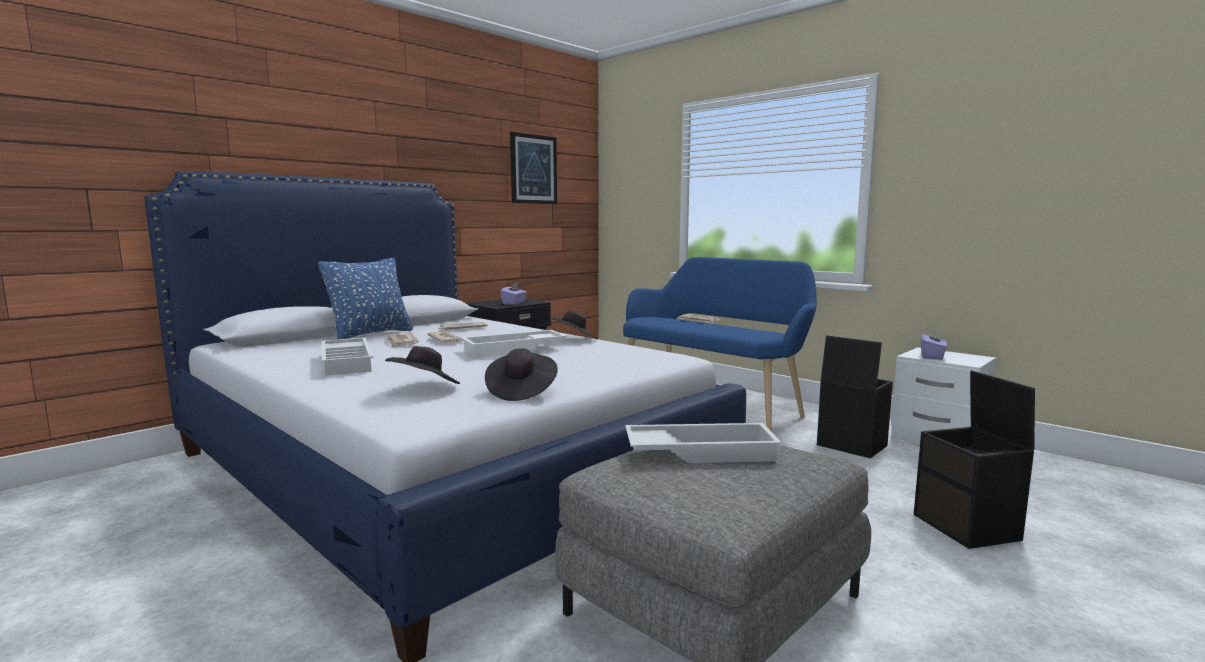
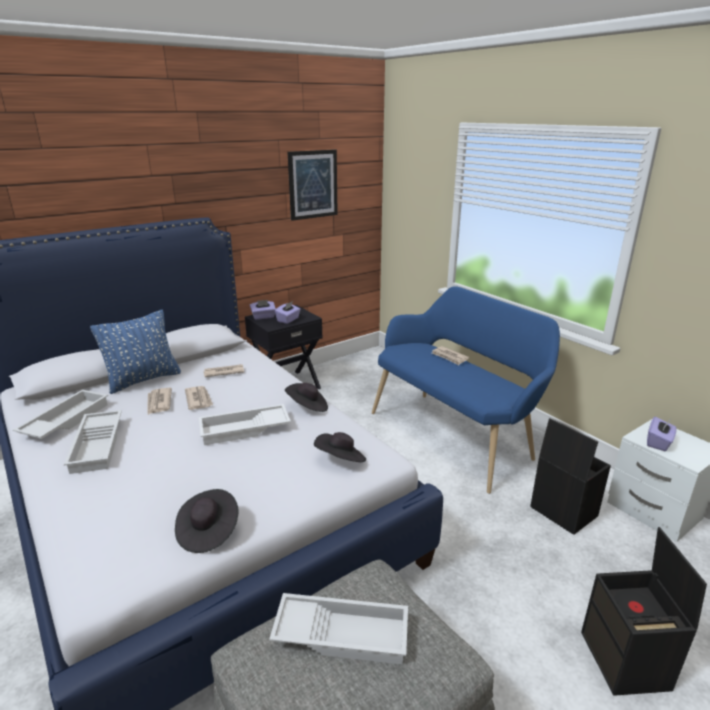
camera: 10 degrees right, 15 degrees up
black hat [385,346,460,384] -> black hat moved to [314,432,366,462]
none -> white tray [13,390,108,439]
none -> purple tissue box [250,300,276,320]

